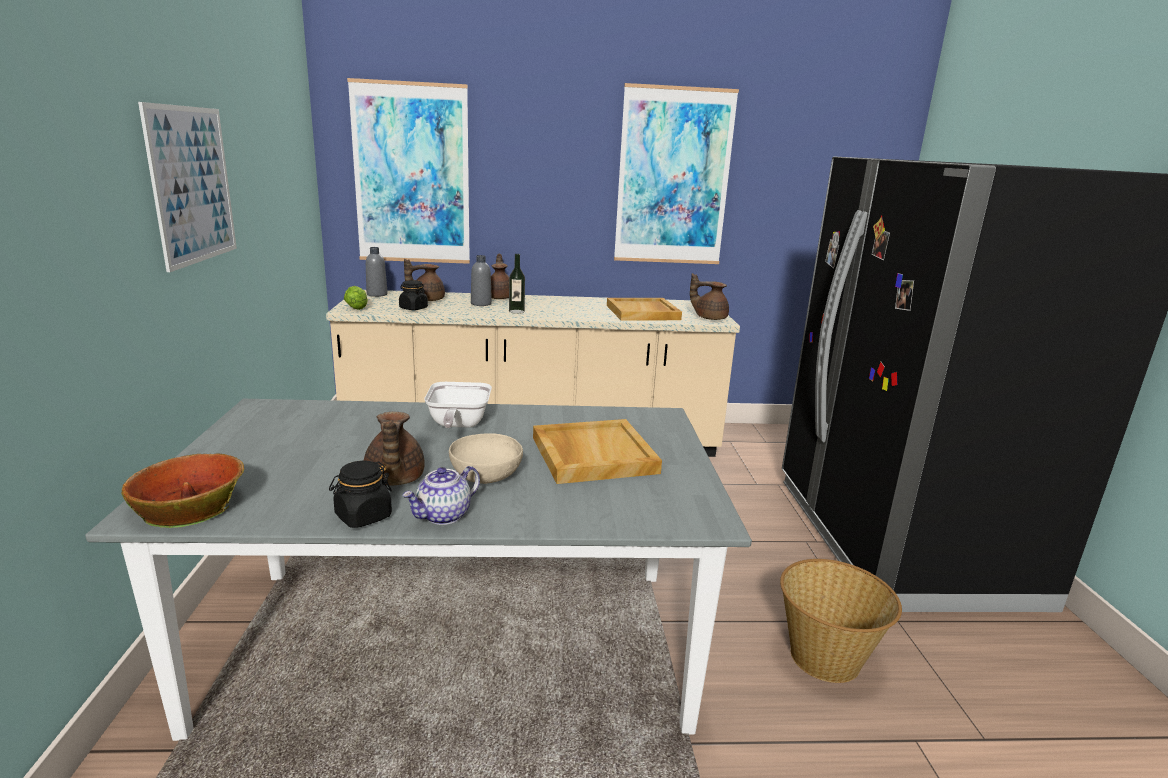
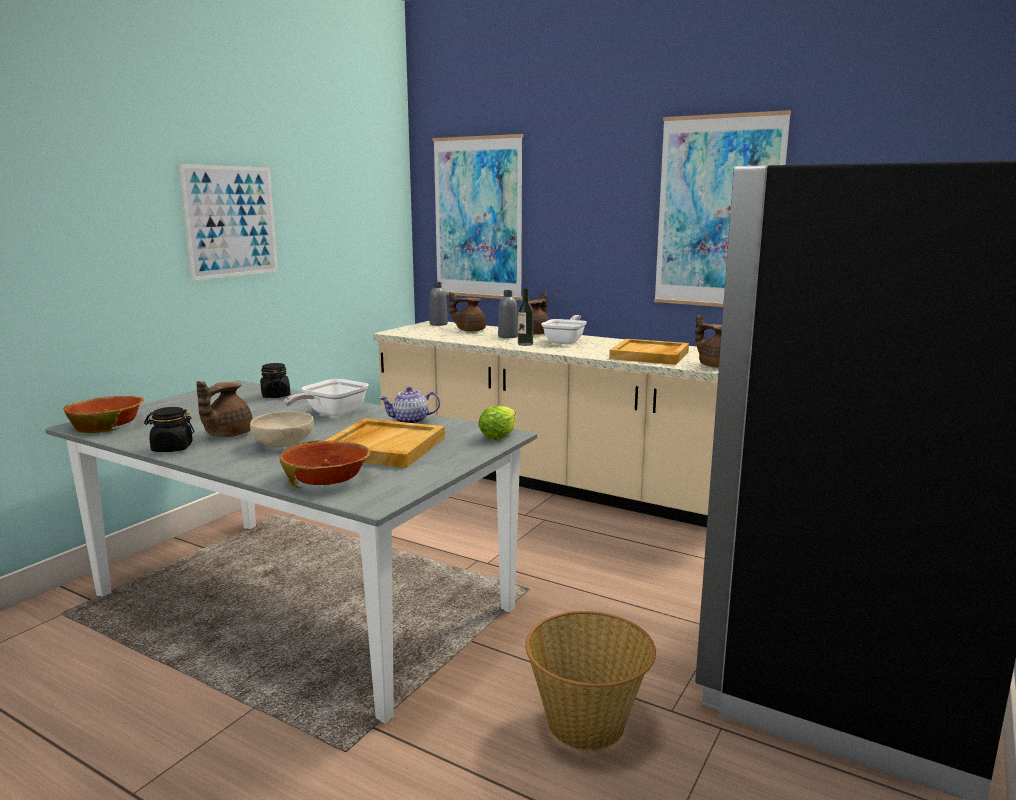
camera: 35 degrees right, 5 degrees down
lettuce [344,286,368,310] -> lettuce moved to [478,406,516,440]
black jar [399,280,428,310] -> black jar moved to [260,363,290,398]
teapot [402,466,480,525] -> teapot moved to [380,387,440,424]
none -> bowl [280,440,372,488]
none -> frying pan [541,315,587,345]

